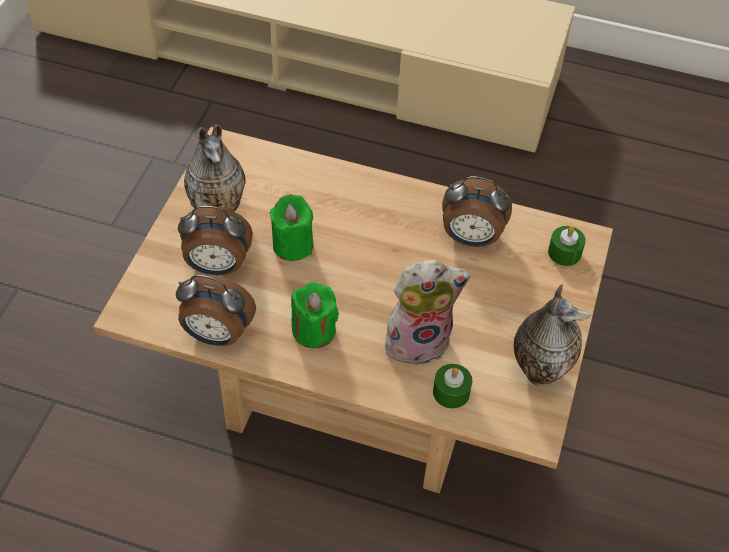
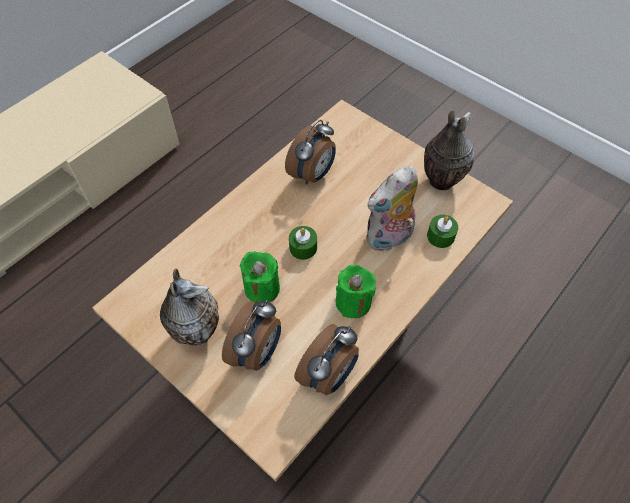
camera: 65 degrees left, 5 degrees up
plush toy [385,260,471,366] -> plush toy turned 135 degrees counterclockwise [366,166,418,253]
green candle [548,226,586,266] -> green candle moved to [289,226,317,260]

